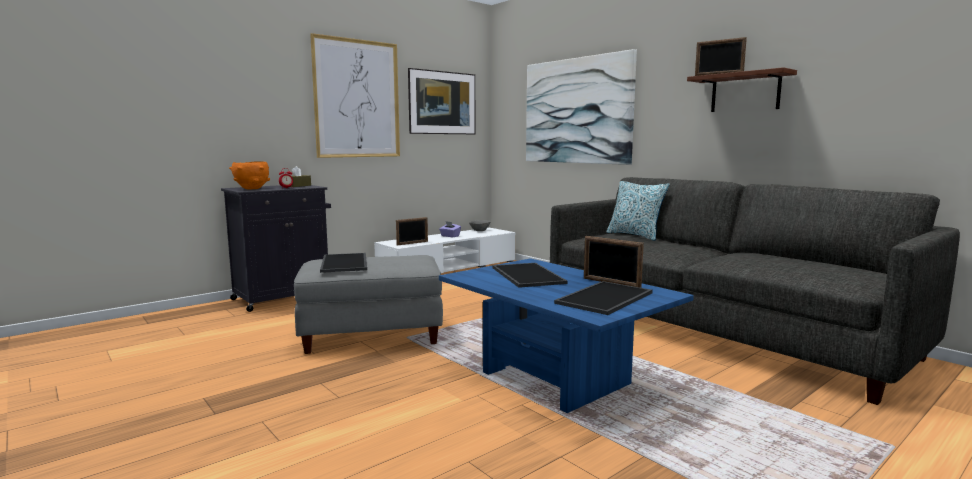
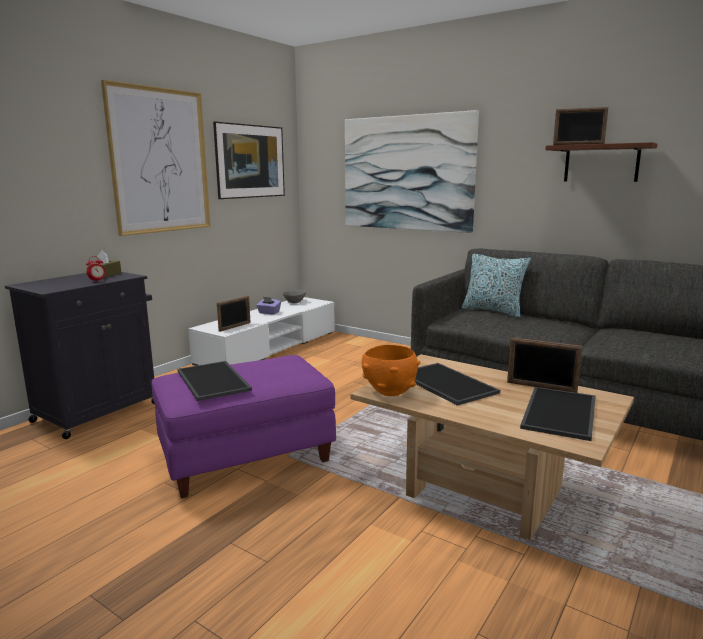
camera: 15 degrees left, 5 degrees up
orange bowl [229,161,270,189] -> orange bowl moved to [362,345,420,396]
grey ottoman [294,255,443,354] -> purple ottoman [151,355,336,499]
blue coffee table [439,258,694,413] -> beige coffee table [350,354,634,541]

